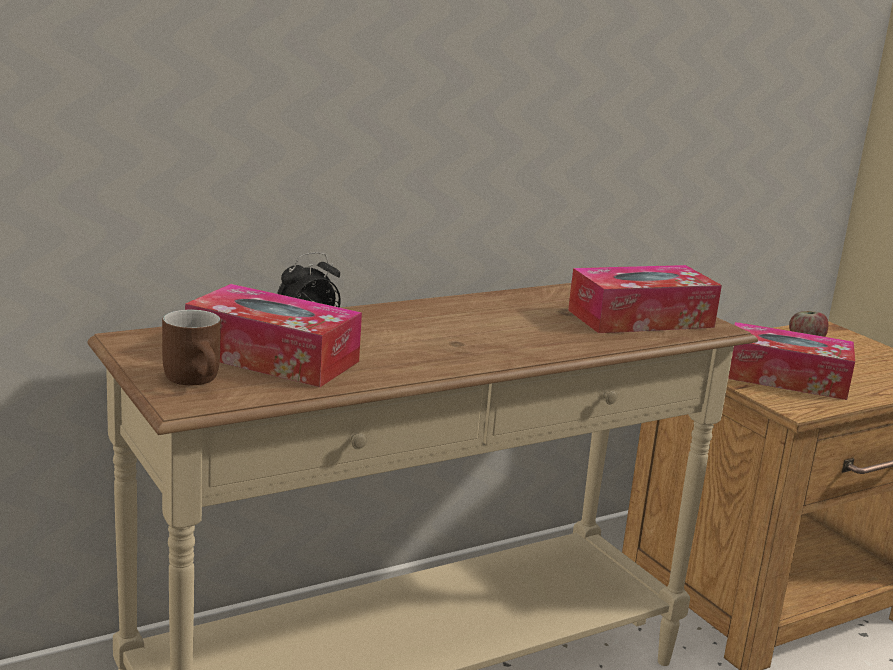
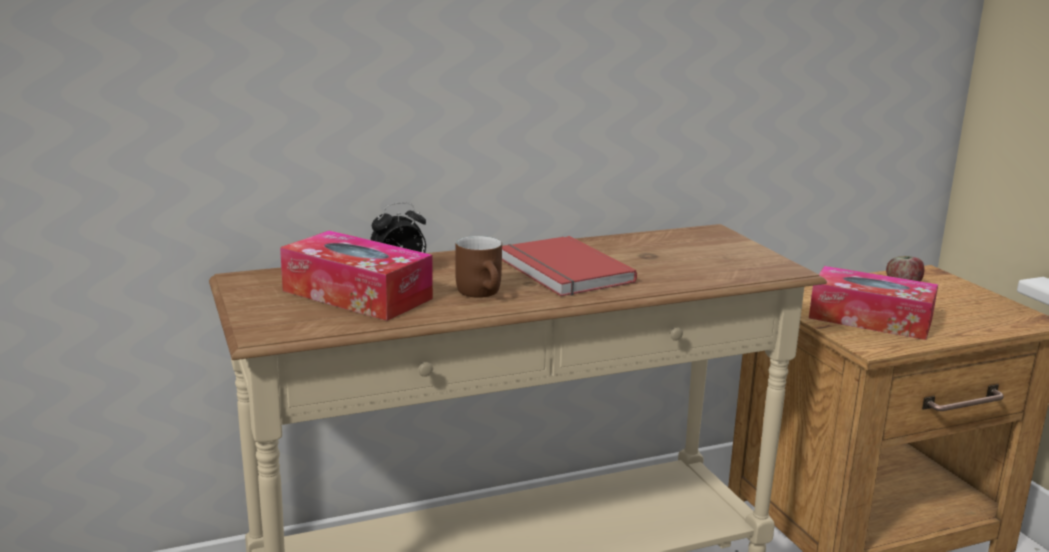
camera: 10 degrees right, 0 degrees up
brown mug [162,310,221,385] -> brown mug moved to [455,236,502,298]
tissue box [568,265,722,333] -> none
none -> red book [502,236,637,296]

